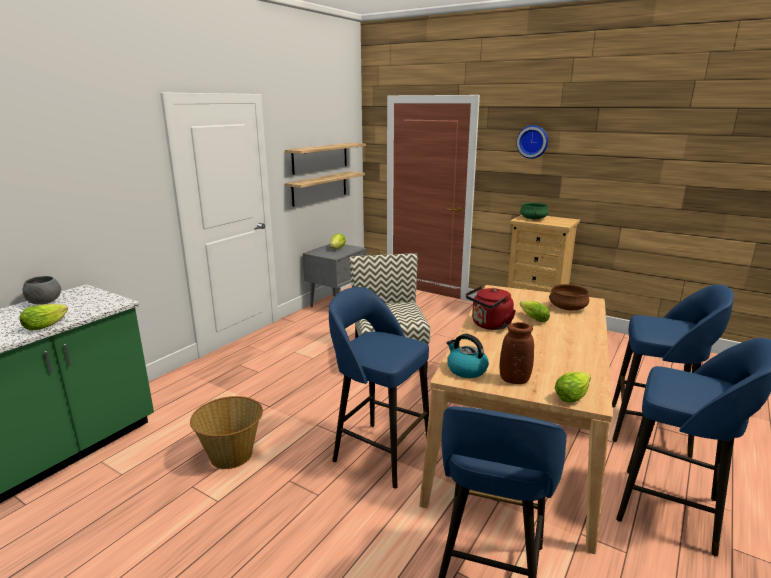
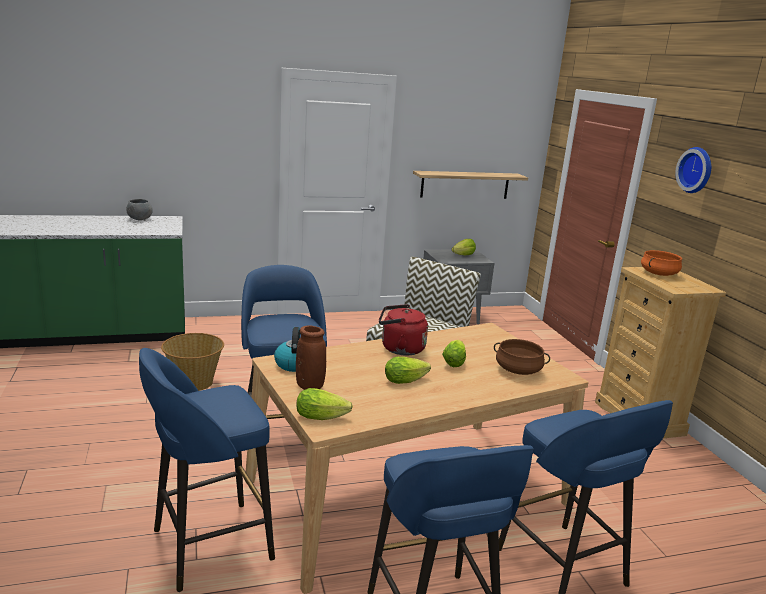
camera: 40 degrees right, 0 degrees up
lettuce [19,304,68,330] -> lettuce moved to [385,357,431,384]
shelf [285,143,366,175] -> none
green cooking pot [520,203,549,219] -> orange cooking pot [641,250,682,276]

